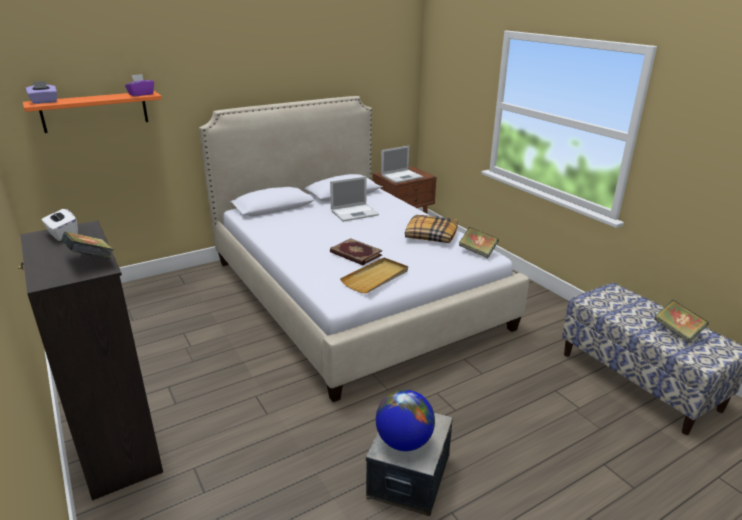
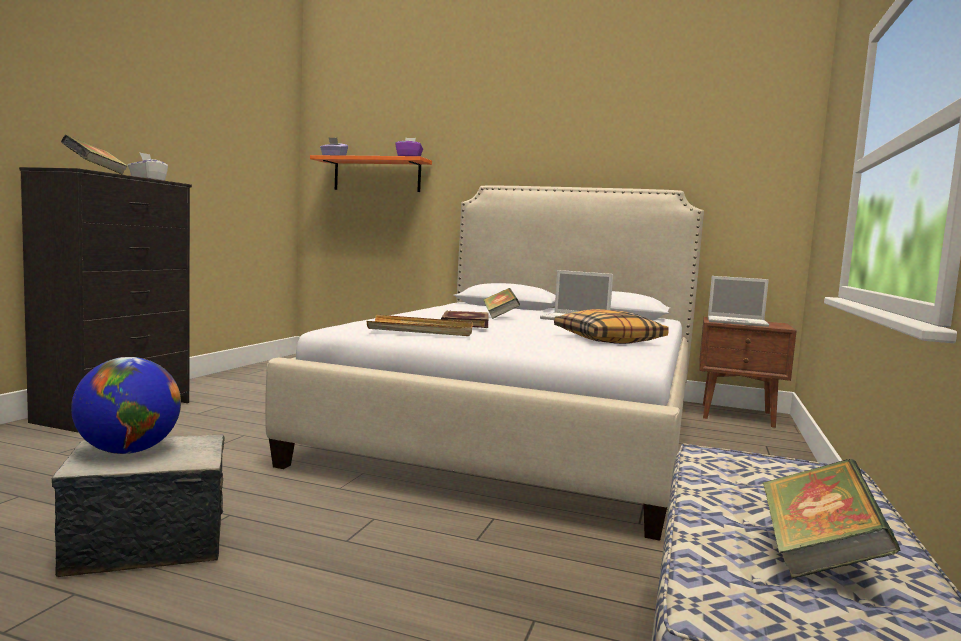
camera: 50 degrees right, 20 degrees down
book [459,227,499,258] -> book moved to [483,288,520,319]

